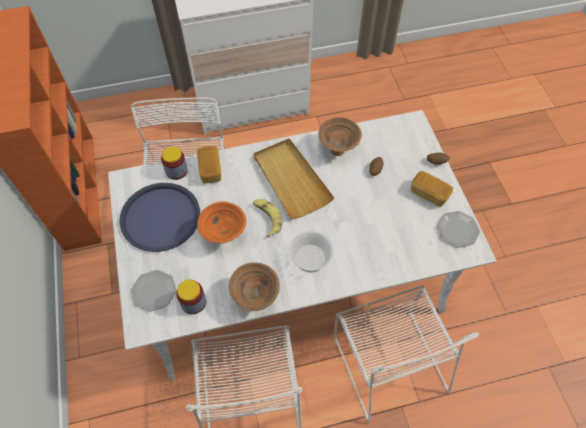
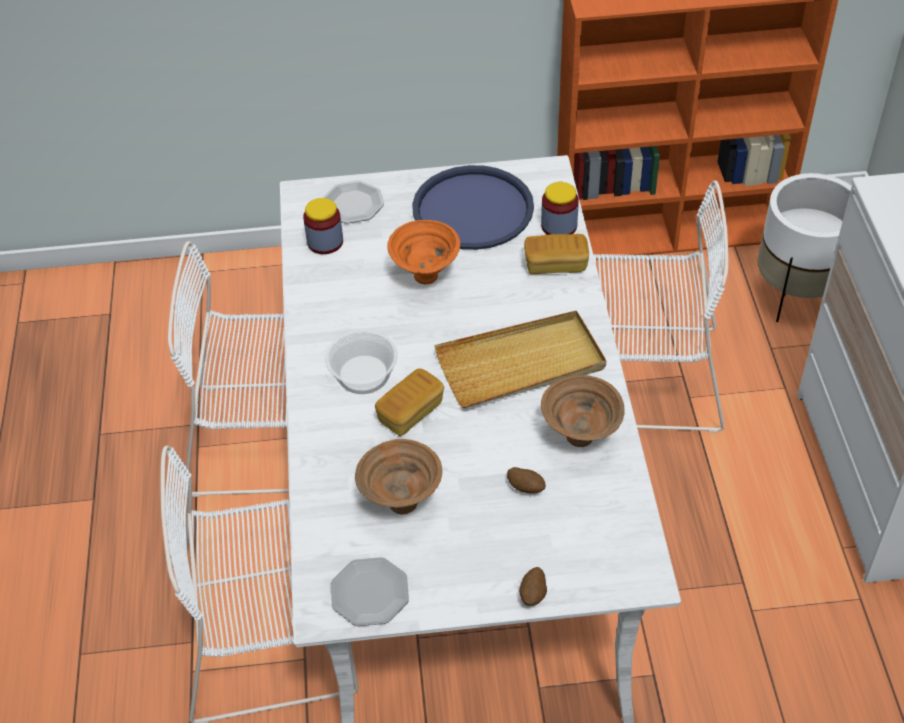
camera: 100 degrees right, 10 degrees down
brown bowl [229,262,280,311] -> brown bowl moved to [355,439,442,514]
banana [253,199,282,238] -> none
bread [411,171,453,207] -> bread moved to [375,368,444,436]
none -> white planter [757,173,852,323]

